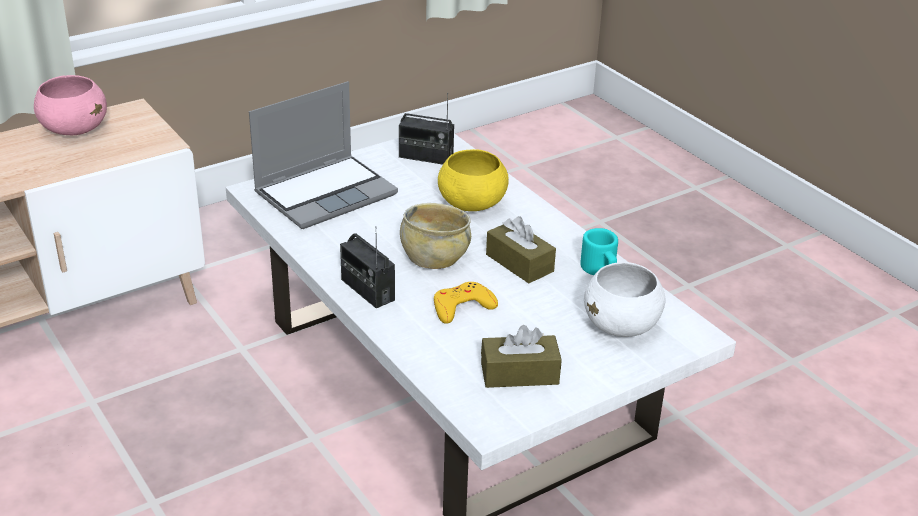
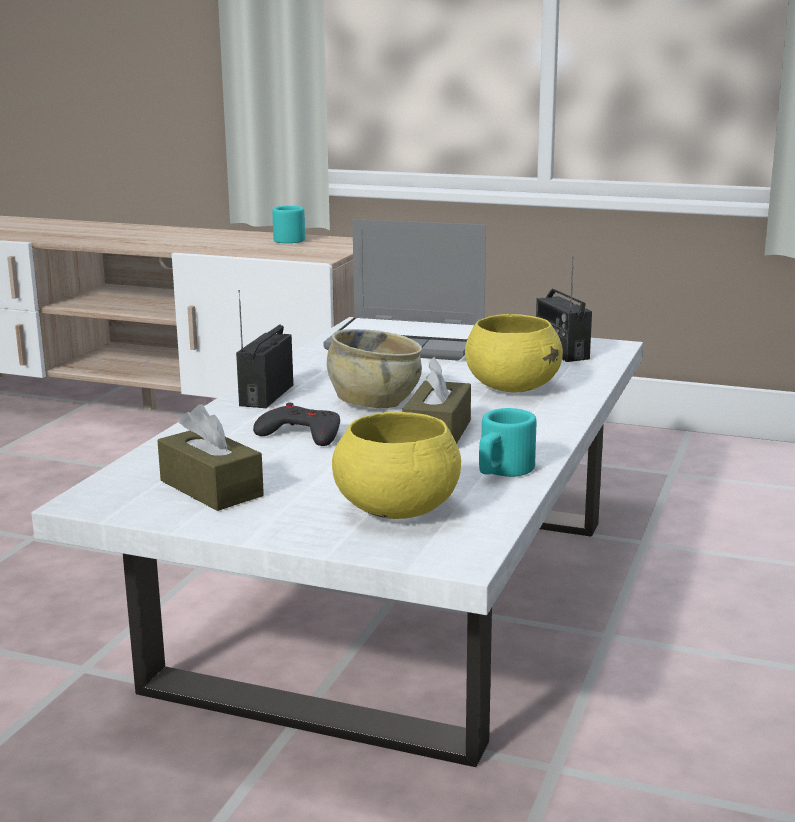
camera: 55 degrees right, 15 degrees down
pink bowl [34,75,107,135] -> turquoise mug [272,206,305,243]
yellow game controller [434,282,498,324] -> grey game controller [253,403,340,446]
white bowl [584,262,666,337] -> yellow bowl [332,412,461,519]

